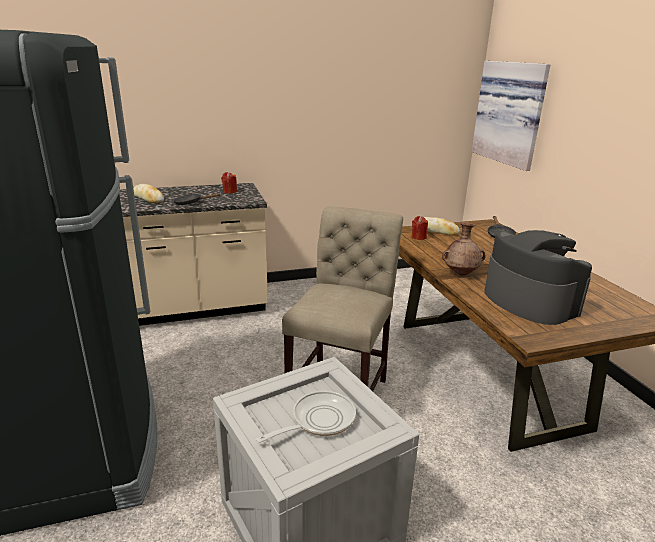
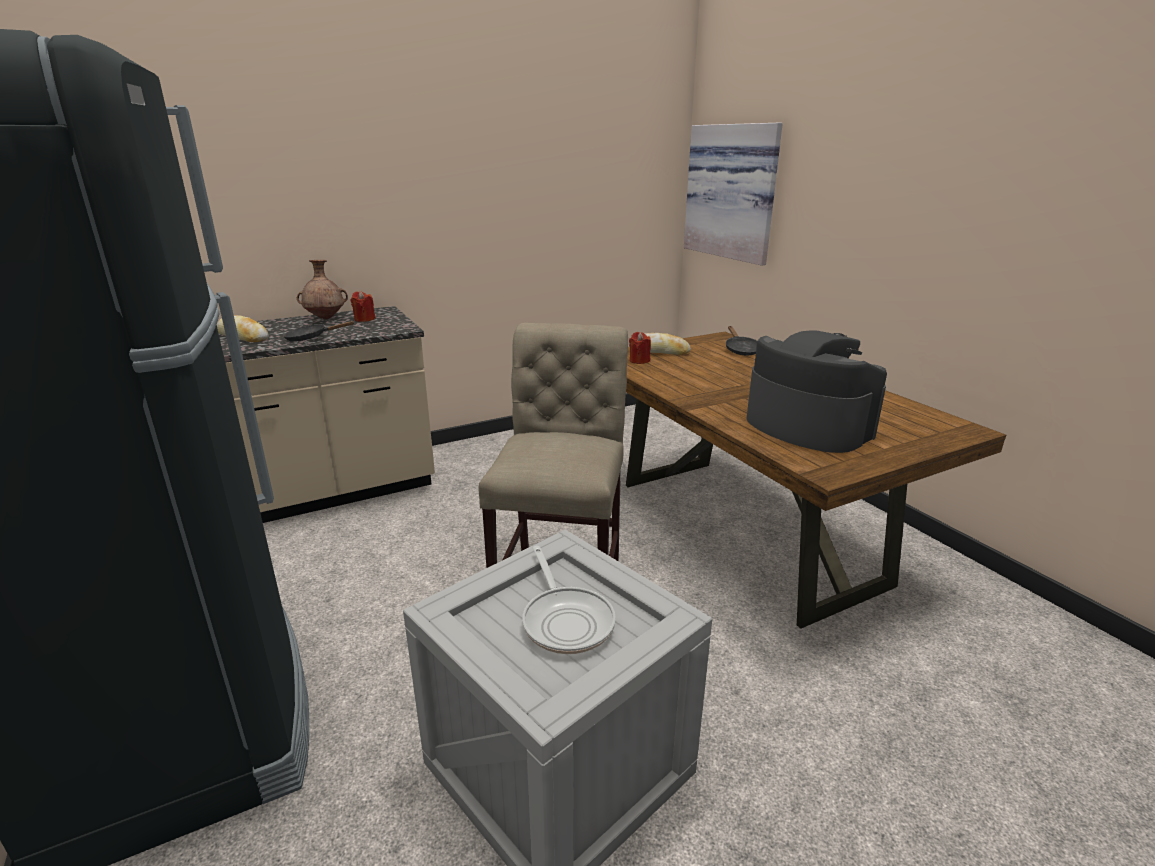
camera: 10 degrees left, 0 degrees up
frying pan [256,391,356,443] -> frying pan turned 120 degrees clockwise [522,546,616,654]
brown vase [442,222,485,276] -> brown vase moved to [297,260,348,319]

